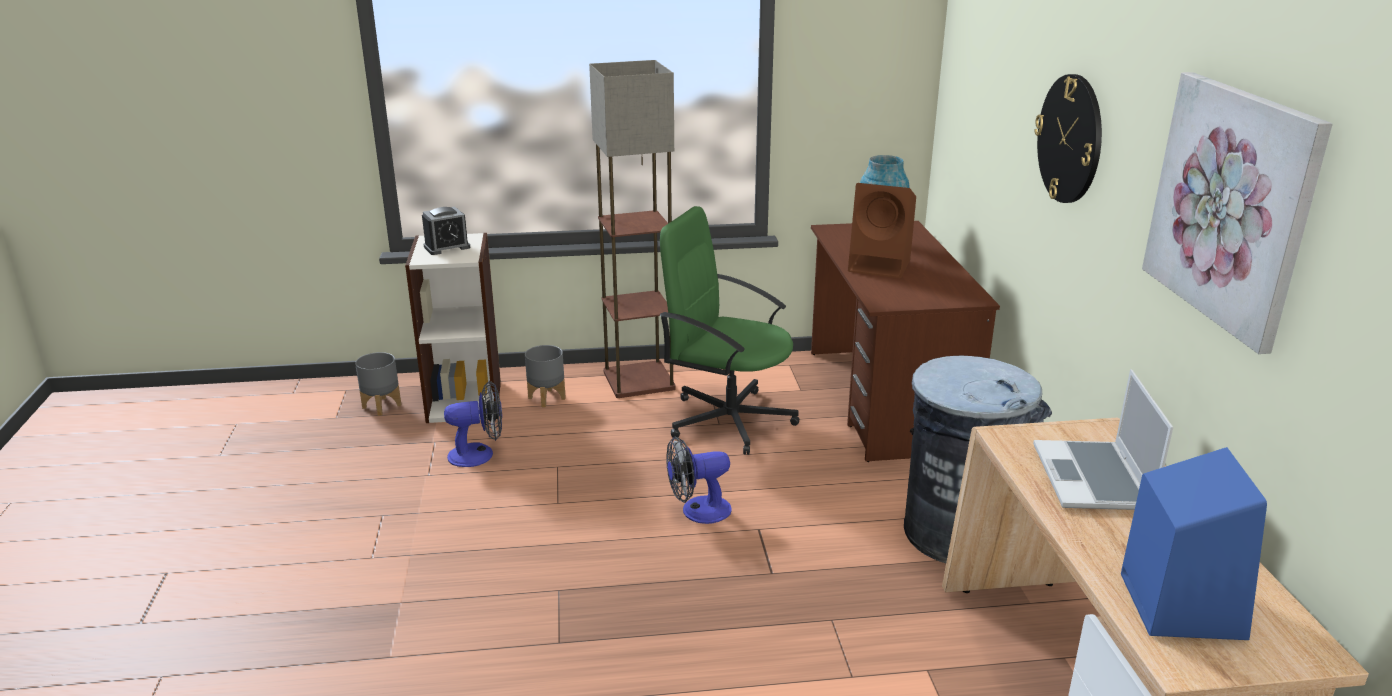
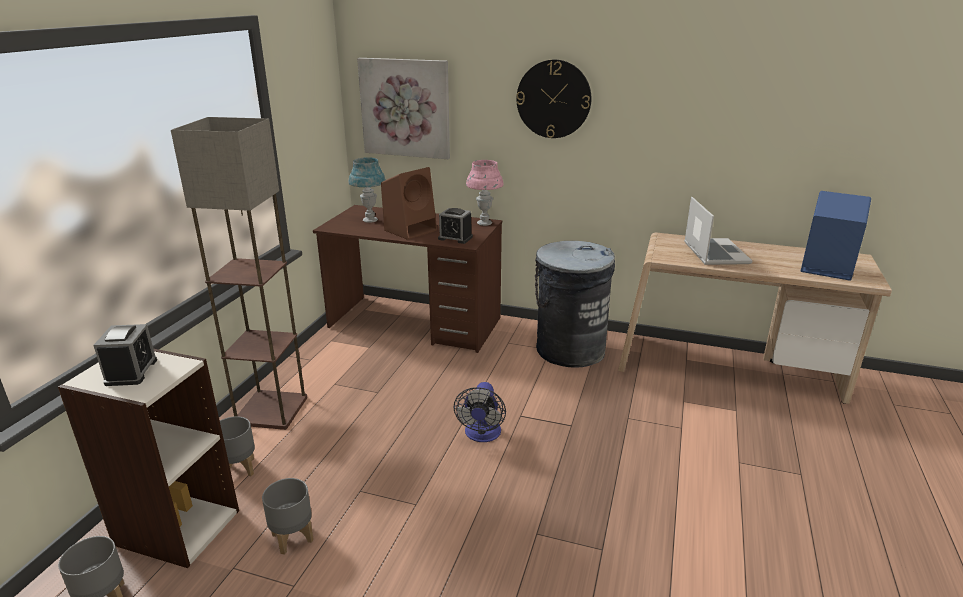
camera: 65 degrees left, 0 degrees up
fan [444,381,502,467] -> grey planter [262,478,314,555]
green office chair [659,206,800,455] -> none
laptop [1033,369,1173,510] -> laptop turned 120 degrees counterclockwise [684,197,752,265]
picture [1142,72,1333,354] -> picture moved to [357,58,450,159]
none -> alarm clock [438,208,473,244]
none -> pink table lamp [466,160,503,226]

